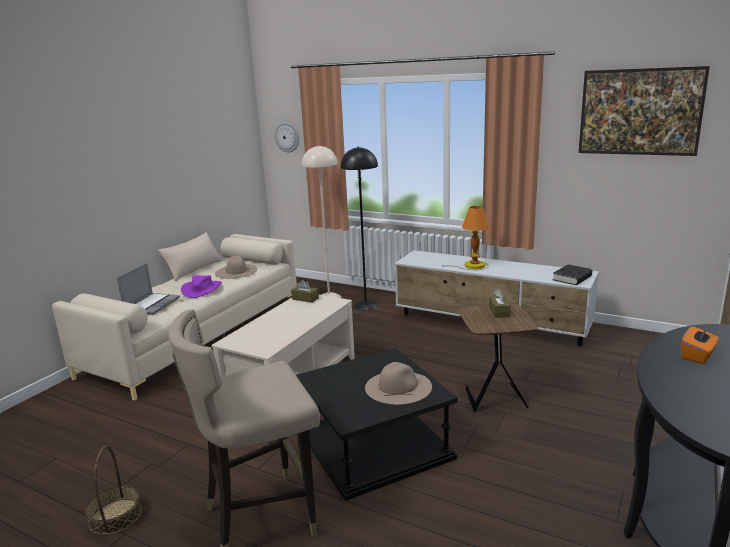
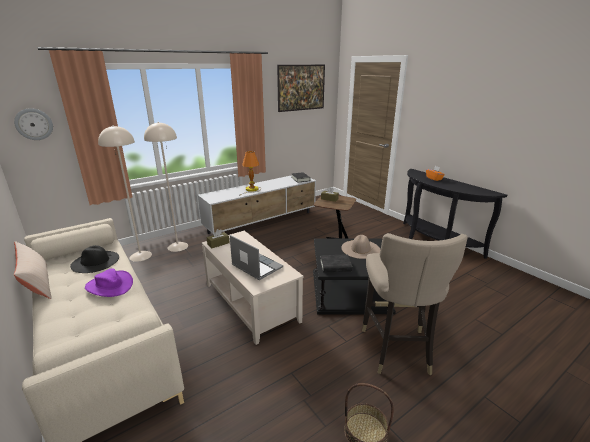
camera: 65 degrees left, 5 degrees up
laptop [117,263,180,315] -> laptop moved to [230,235,283,280]
beige hat [215,256,257,279] -> black hat [70,245,119,273]
black floor lamp [340,146,379,310] -> beige floor lamp [144,122,188,252]
none -> black book [320,254,352,273]

